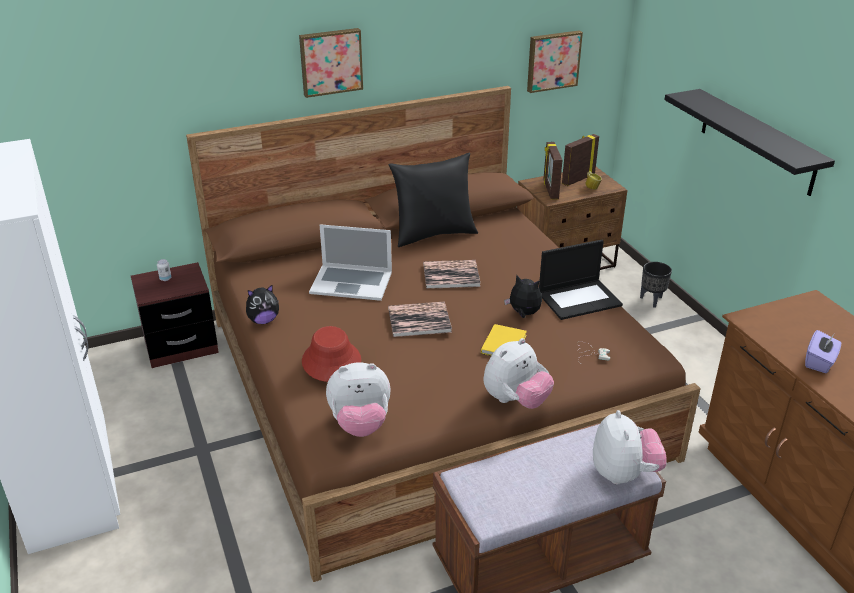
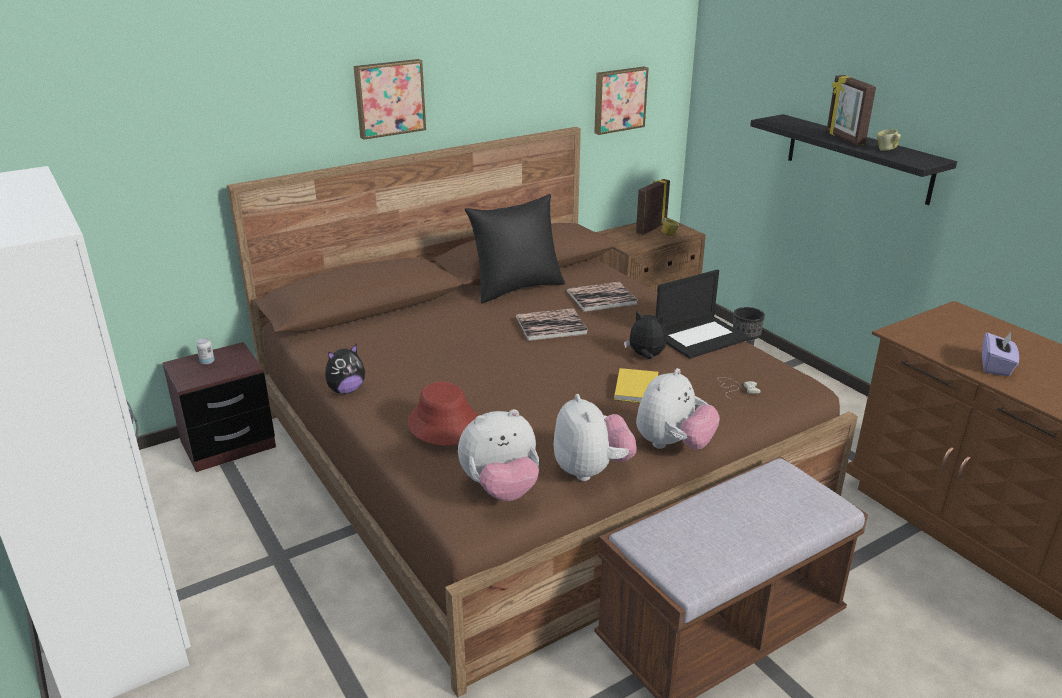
camera: 10 degrees left, 5 degrees down
laptop [309,224,392,301] -> none
book [388,301,452,337] -> book moved to [567,282,638,312]
picture frame [543,142,562,200] -> picture frame moved to [827,75,876,145]
plush toy [593,410,667,484] -> plush toy moved to [554,394,637,481]
none -> mug [877,129,901,151]

